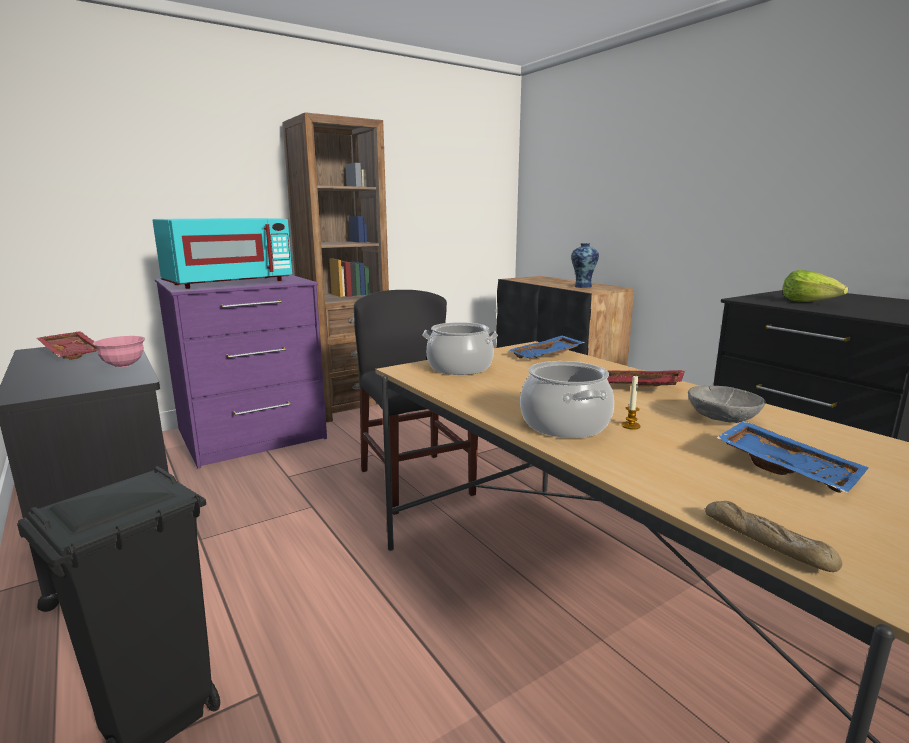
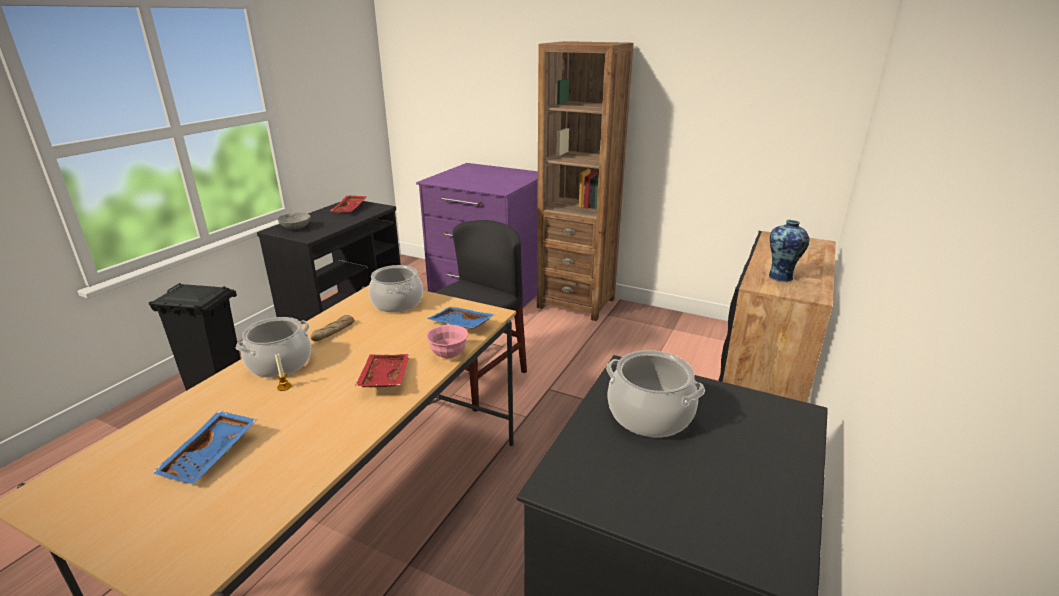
camera: 60 degrees right, 10 degrees up
pink bowl [93,336,145,367] -> pink bowl moved to [426,325,468,359]
turquoise microwave [152,218,292,289] -> none
grey bowl [688,386,766,423] -> grey bowl moved to [277,212,311,229]
bread [705,501,842,572] -> bread moved to [311,315,355,341]
lettuce [782,270,848,302] -> cooking pot [606,350,705,437]

